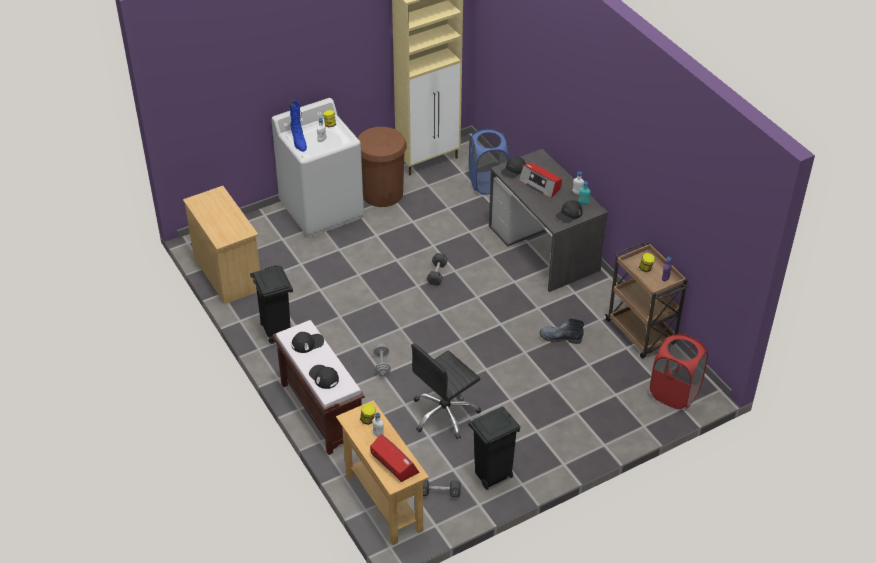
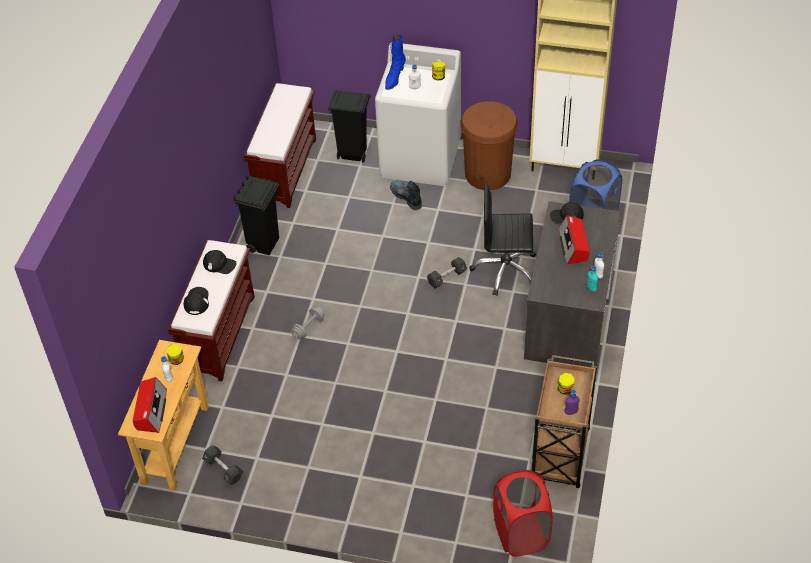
camera: 45 degrees right, 5 degrees up
beige dresser [183,186,260,304] -> brown bench [244,83,316,208]
black office chair [411,343,481,439] -> black office chair moved to [470,184,536,296]
black trash can [468,407,520,490] -> black trash can moved to [328,90,370,163]
boot [540,318,584,344] -> boot moved to [390,180,422,210]
black cap [556,200,583,223] -> none

